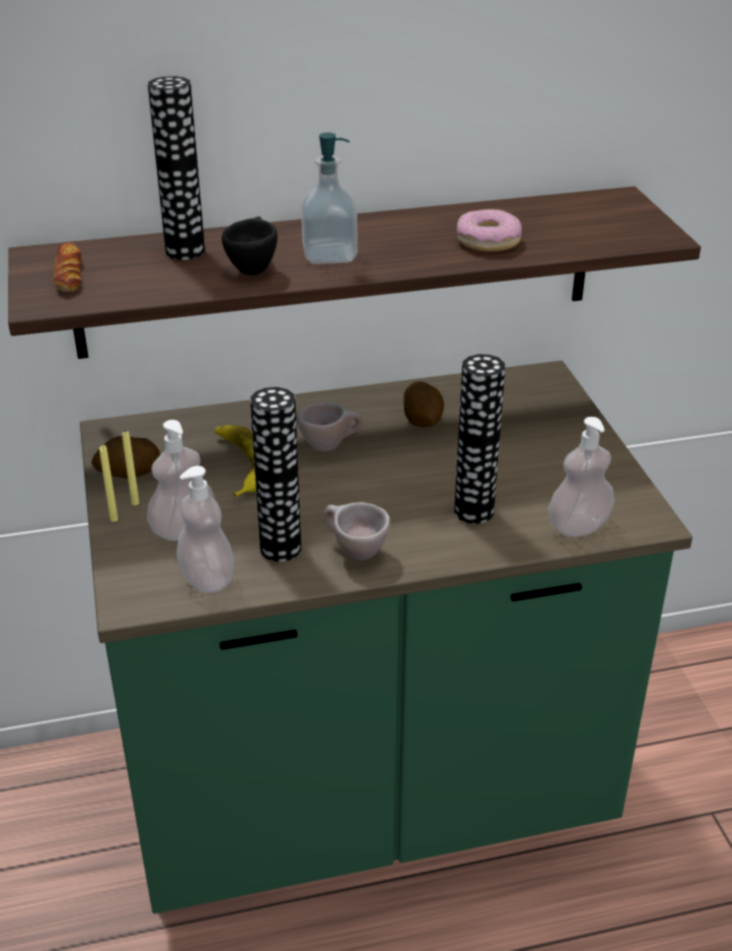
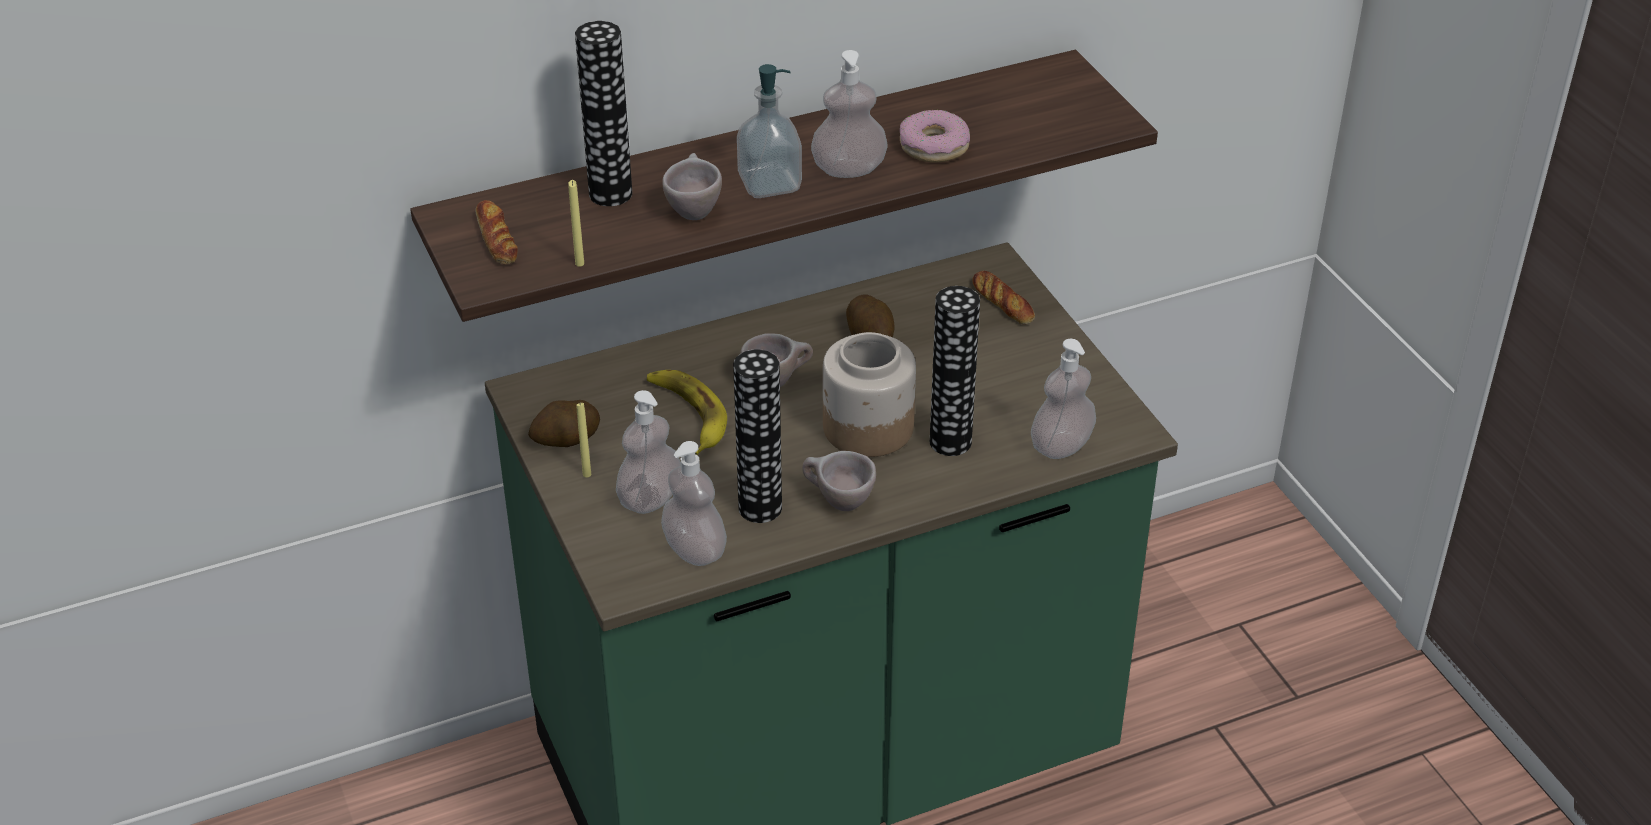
camera: 10 degrees left, 5 degrees up
yellow candle [99,445,118,522] -> yellow candle moved to [568,180,584,267]
black cup [222,216,277,275] -> beige cup [662,153,722,220]
none -> soap dispenser [811,50,888,178]
none -> jar [823,332,916,457]
none -> bread [972,271,1035,325]

